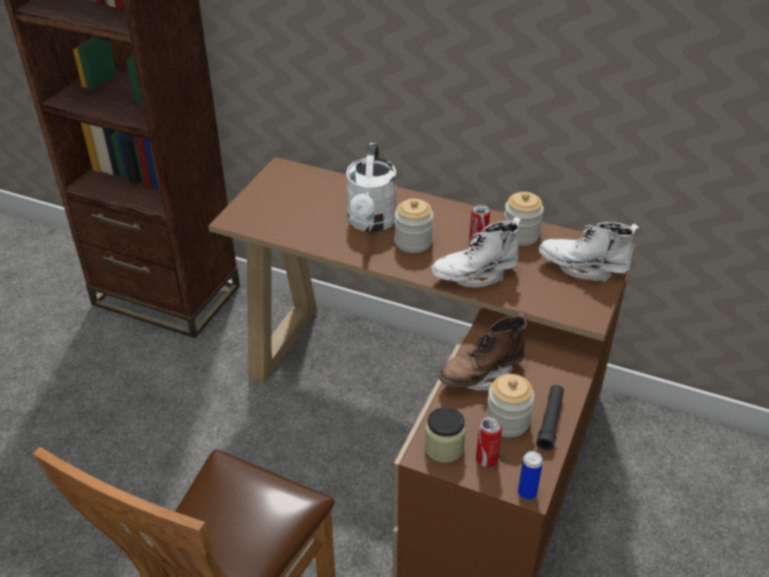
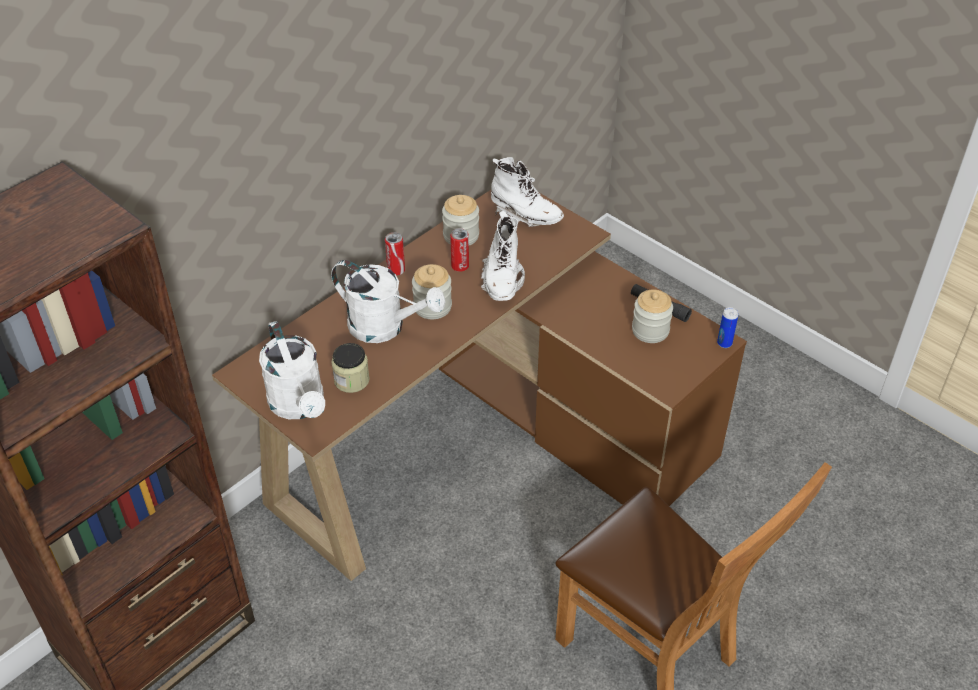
camera: 70 degrees left, 5 degrees up
jar [425,407,466,463] -> jar moved to [331,343,370,393]
brown boot [439,311,527,391] -> none
can [476,416,502,467] -> can moved to [385,232,405,276]
white boot [539,222,639,282] -> white boot turned 90 degrees counterclockwise [491,157,564,227]
none -> white watering can [259,321,325,419]

